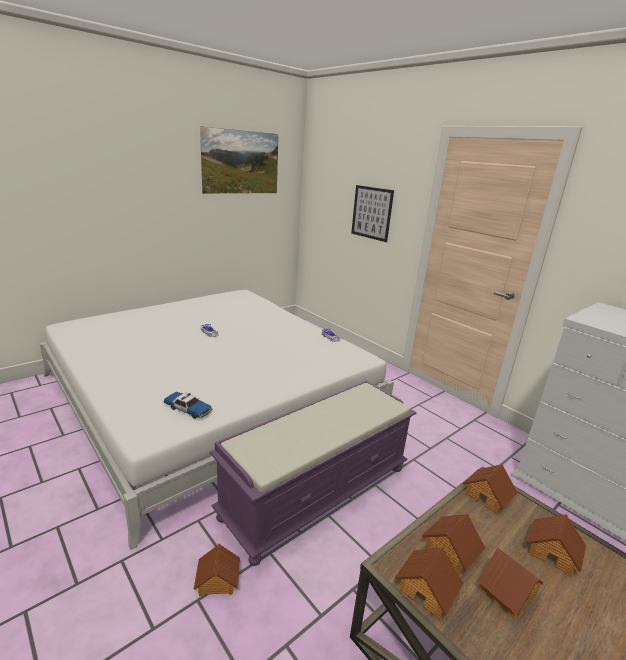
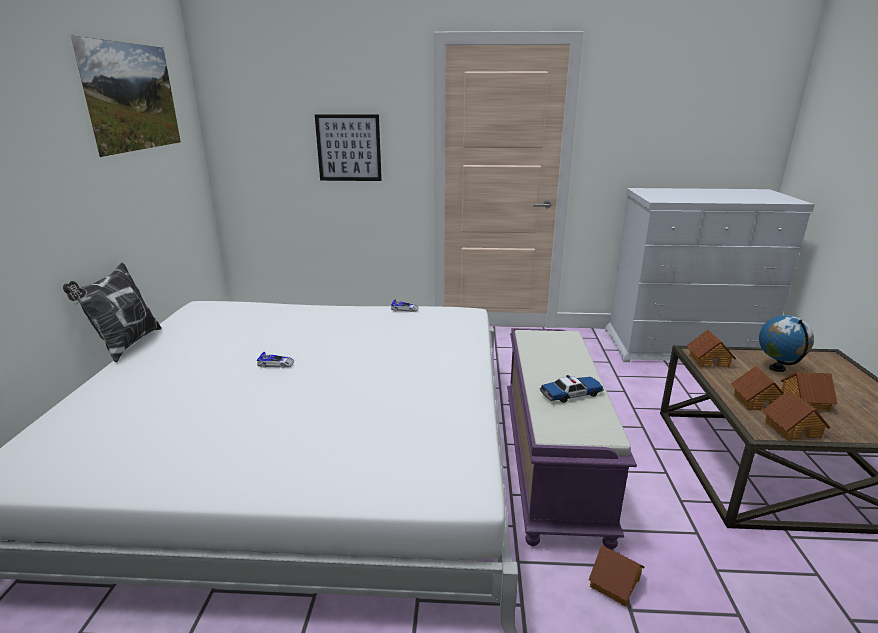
camera: 45 degrees left, 0 degrees up
toy car [163,392,212,419] -> toy car moved to [540,375,604,403]
toy house [526,514,586,577] -> globe [759,315,814,372]
none -> pillow [63,263,162,362]

